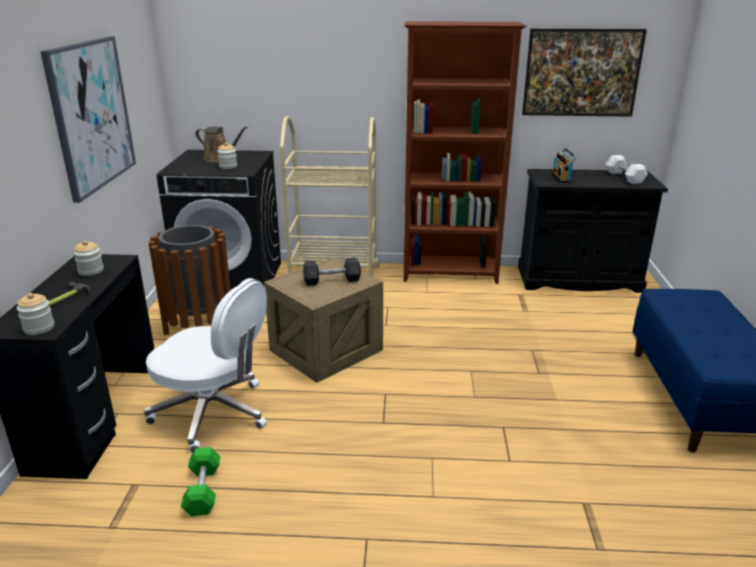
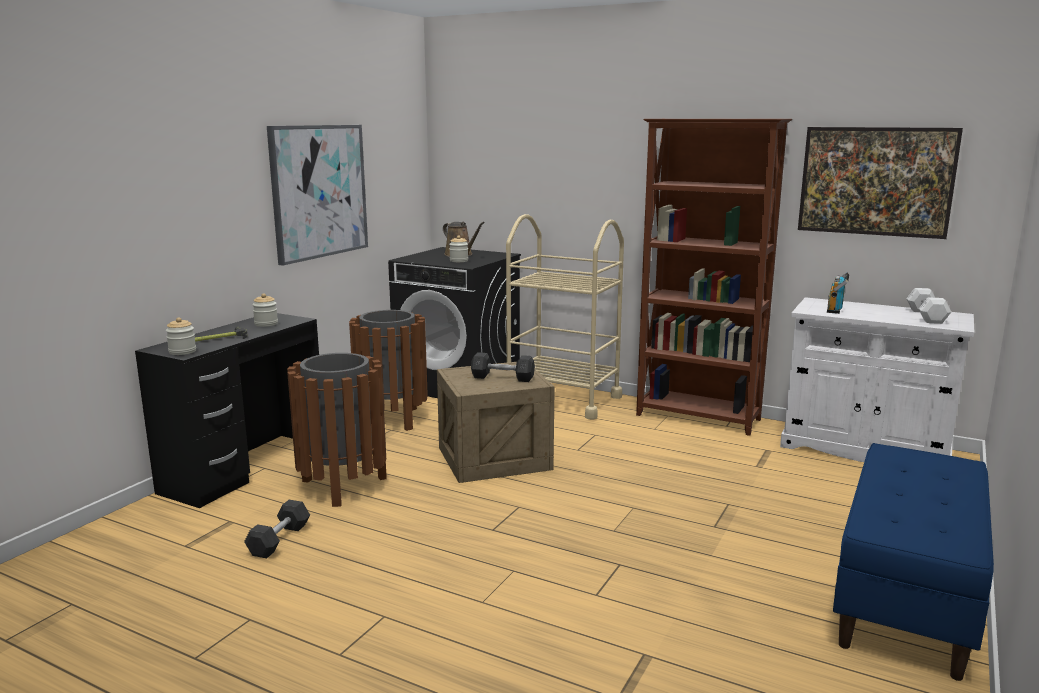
camera: 25 degrees right, 10 degrees down
white office chair [144,278,267,453] -> brown trash can [287,353,387,507]
green dumbbell [181,447,220,516] -> grey dumbbell [244,500,310,558]
black cabinet [518,169,668,293] -> white cabinet [780,297,974,462]

